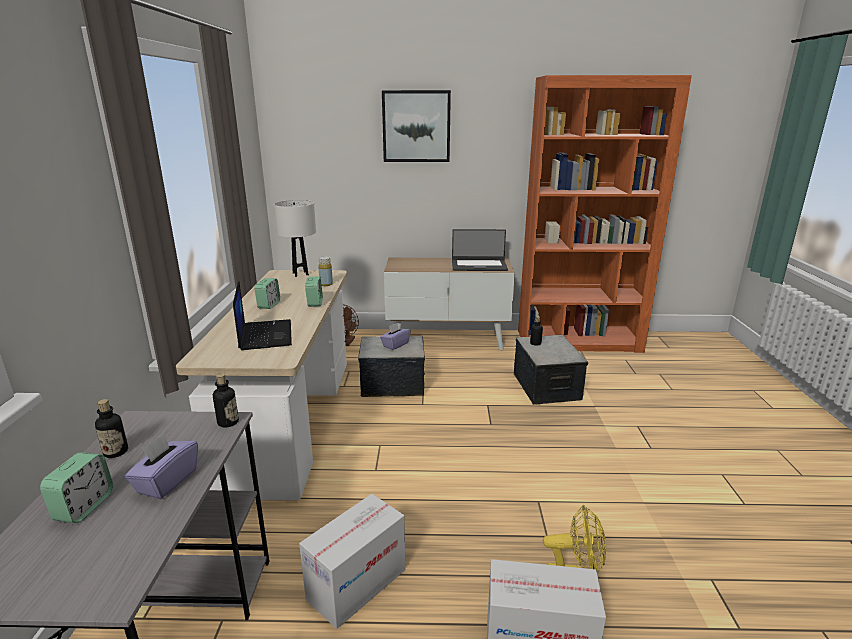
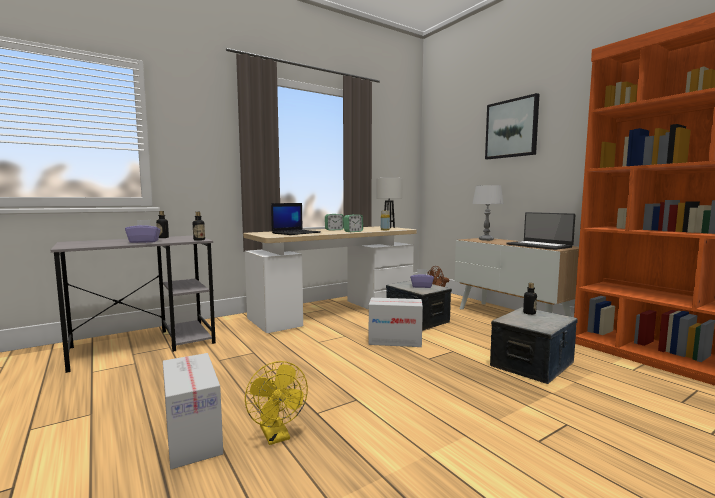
camera: 55 degrees right, 15 degrees down
alarm clock [40,452,113,523] -> none
cardboard box [299,494,405,629] -> cardboard box moved to [369,298,423,347]
none -> grey table lamp [472,185,503,241]

